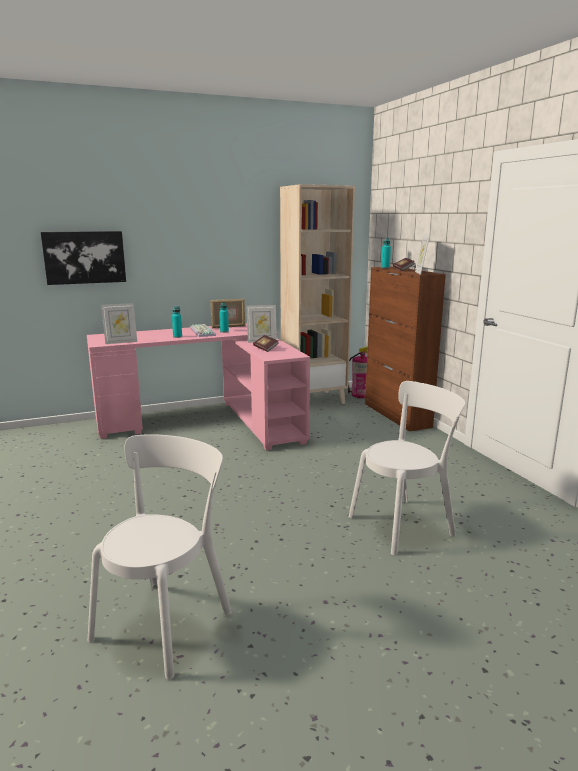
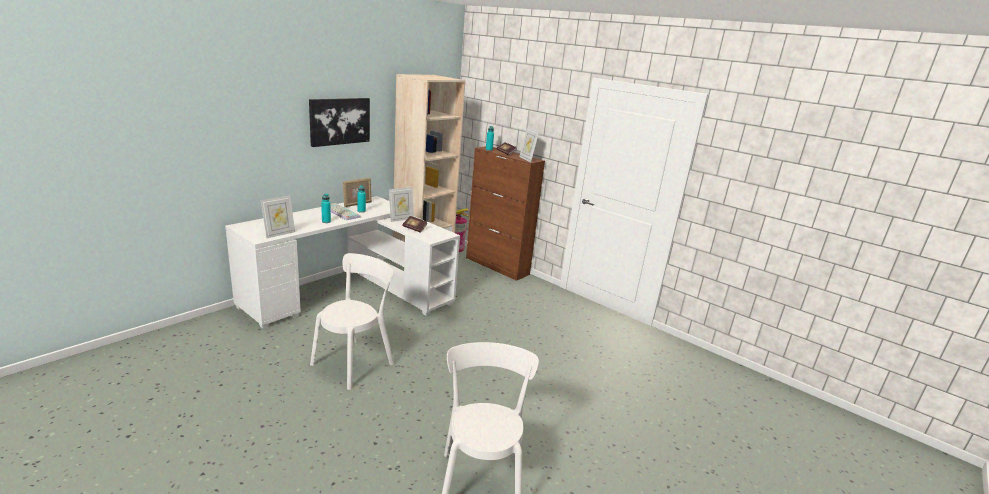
camera: 30 degrees left, 5 degrees up
picture [41,231,126,285] -> picture moved to [309,98,370,147]
pink desk [87,323,310,451] -> white desk [225,196,460,329]
white chair [349,381,466,555] -> white chair moved to [310,253,394,390]

